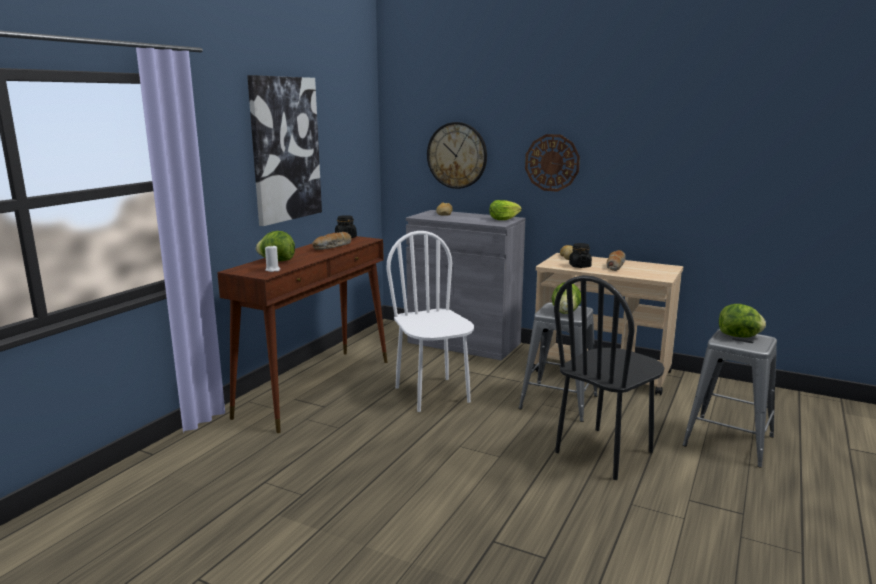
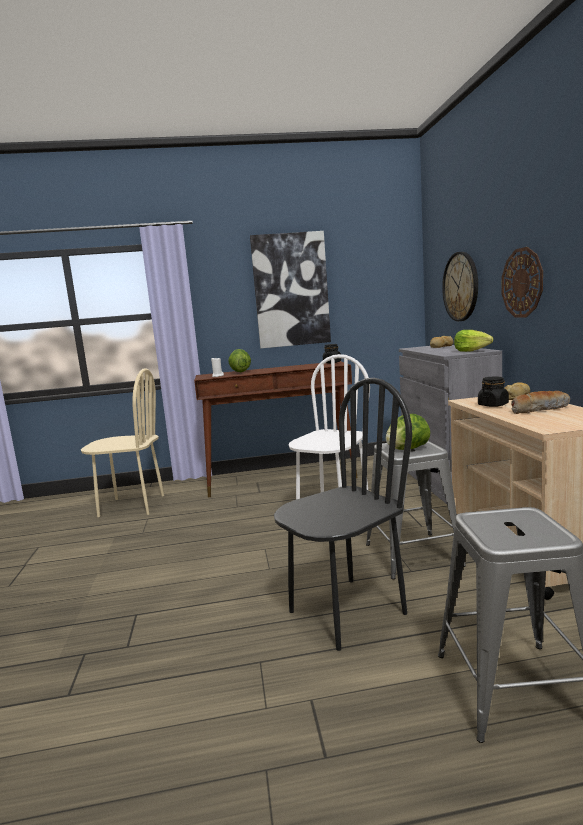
camera: 55 degrees right, 5 degrees down
bread [312,232,352,250] -> none
black chair [554,275,664,480] -> black chair turned 135 degrees clockwise [274,378,412,651]
lettuce [719,304,766,337] -> none
none -> beige chair [81,368,164,517]

